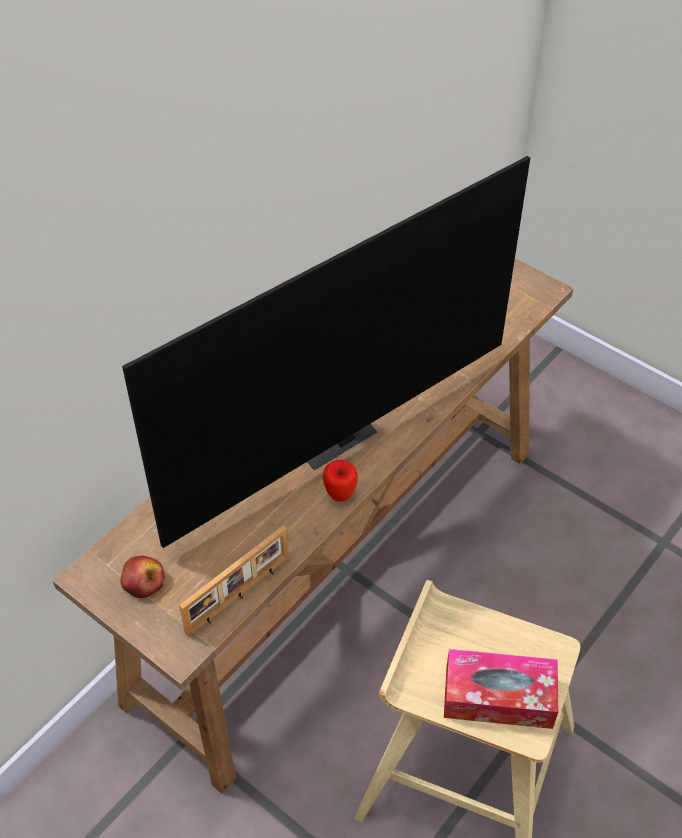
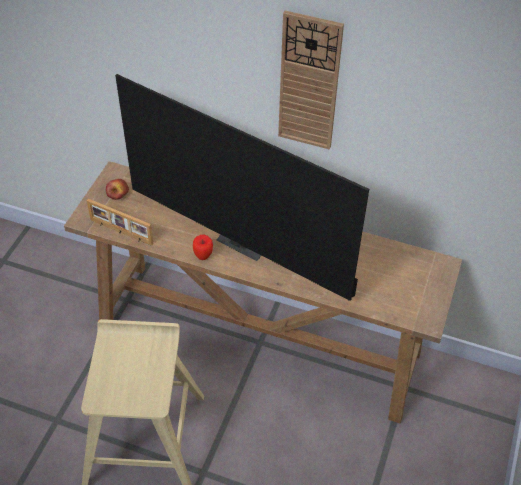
camera: 70 degrees right, 0 degrees up
tissue box [444,649,558,729] -> none
none -> wall clock [278,11,344,150]

